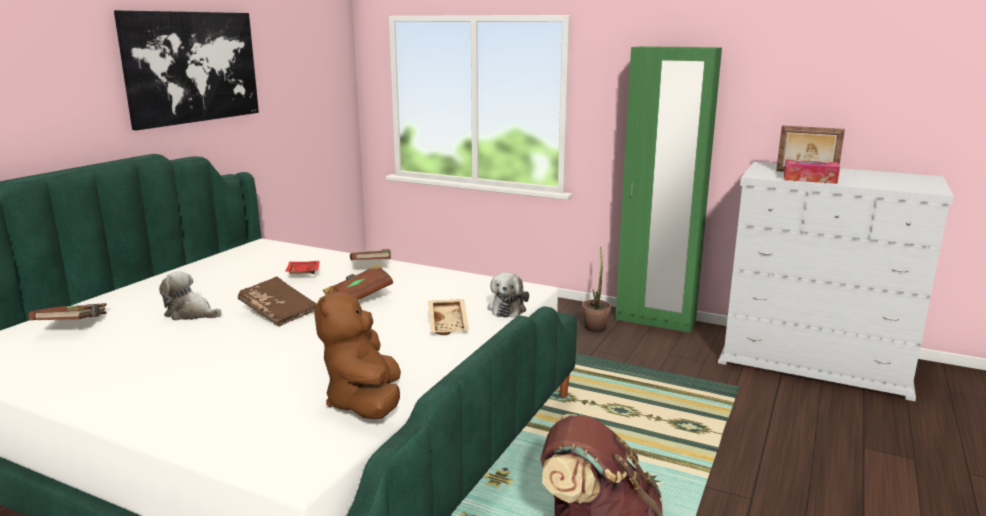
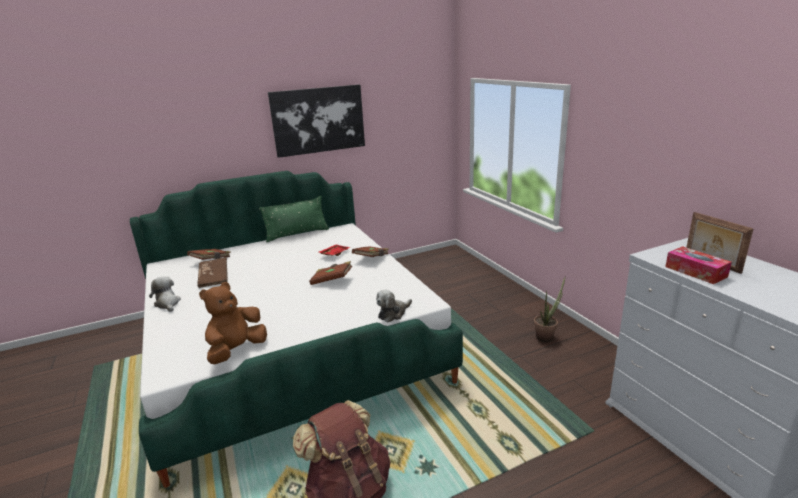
camera: 40 degrees right, 5 degrees up
plush toy [159,271,221,320] -> plush toy moved to [149,276,181,312]
brown book [238,277,317,327] -> brown book moved to [197,257,228,288]
beige tray [428,299,469,335] -> none
green wardrobe [616,46,722,333] -> none
none -> green pillow [259,196,329,242]

